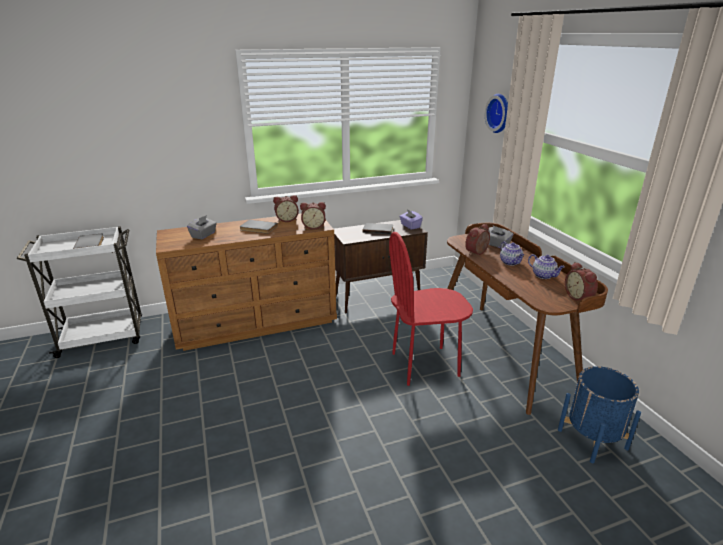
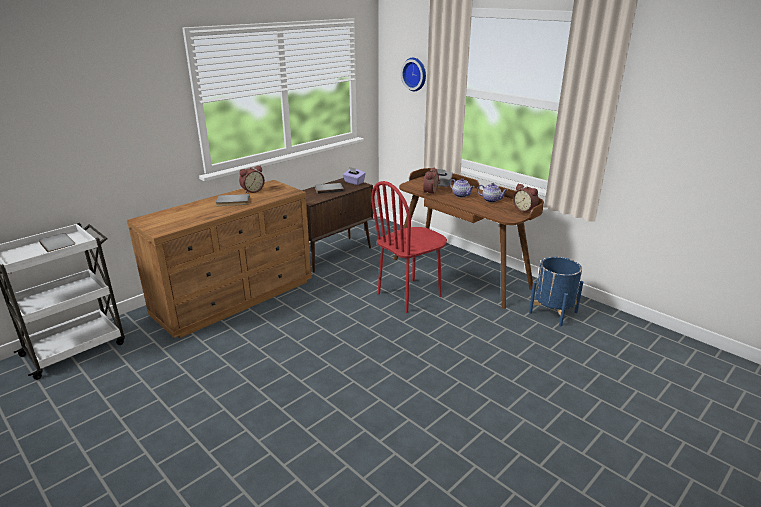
camera: 25 degrees left, 0 degrees up
grey tissue box [187,215,217,239] -> none
alarm clock [300,202,326,230] -> none

